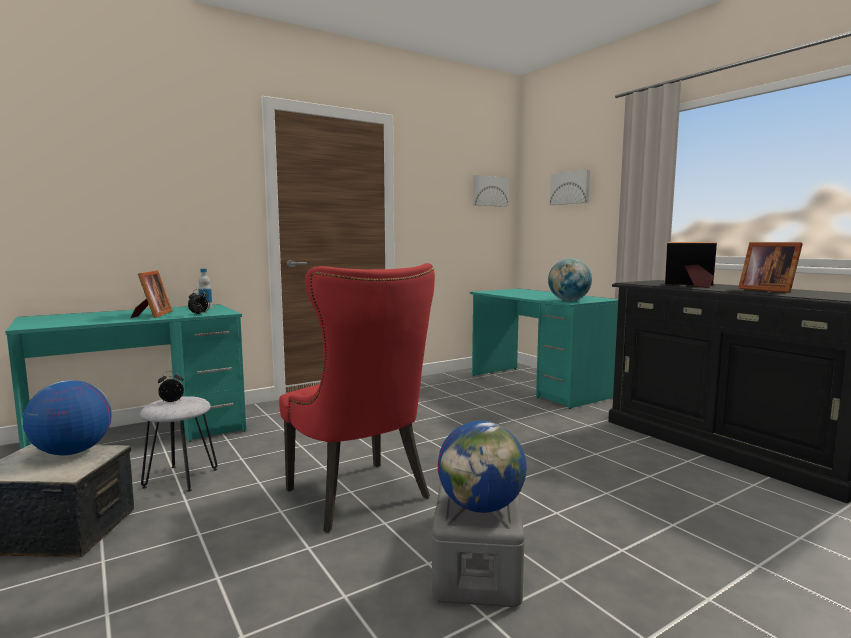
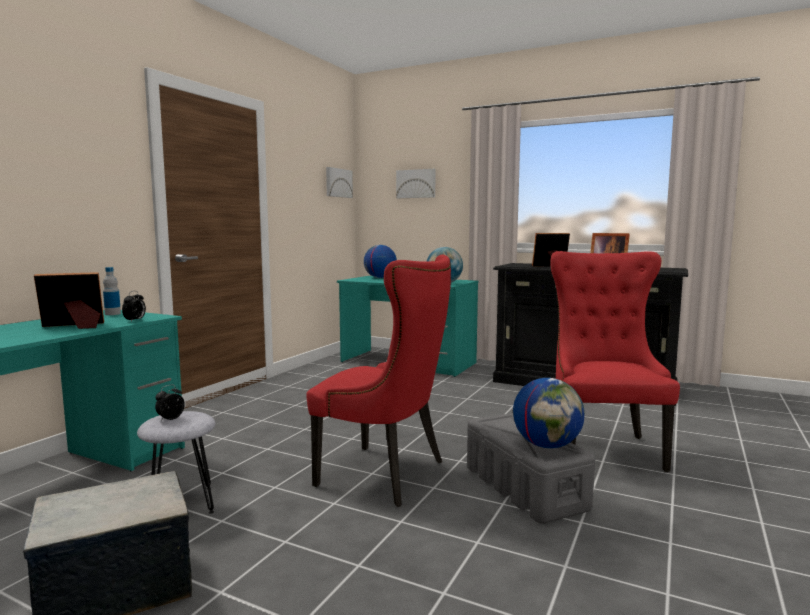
camera: 30 degrees left, 0 degrees up
globe [23,380,112,455] -> globe moved to [364,245,397,278]
picture frame [131,270,172,318] -> picture frame turned 75 degrees counterclockwise [34,272,104,329]
none -> red chair [551,251,680,472]

